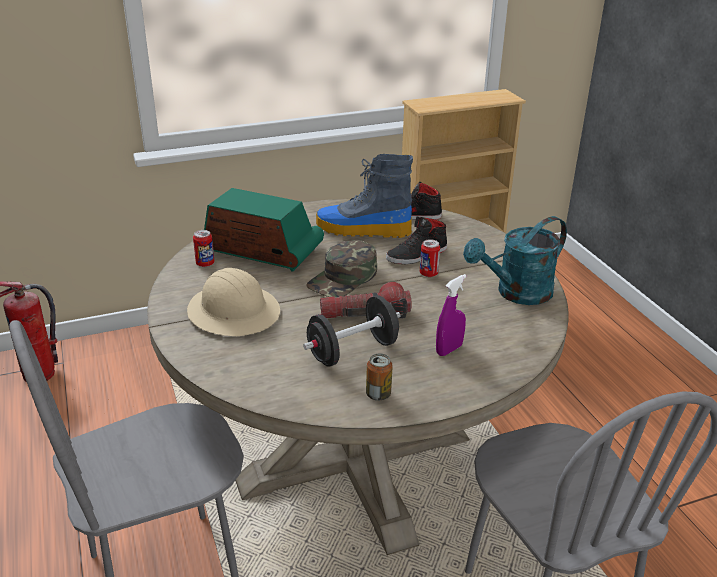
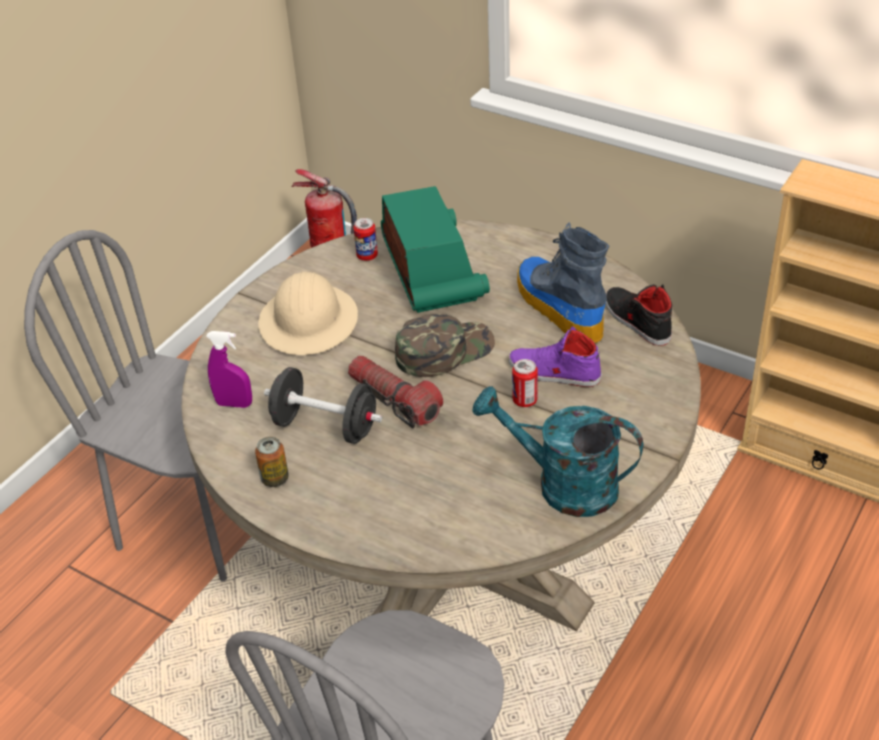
camera: 55 degrees right, 10 degrees up
green cap [307,240,377,298] -> green cap turned 150 degrees clockwise [395,314,495,377]
black shoe [386,216,447,264] -> purple shoe [509,326,602,387]
purple spray bottle [436,274,467,356] -> purple spray bottle moved to [206,331,252,408]

